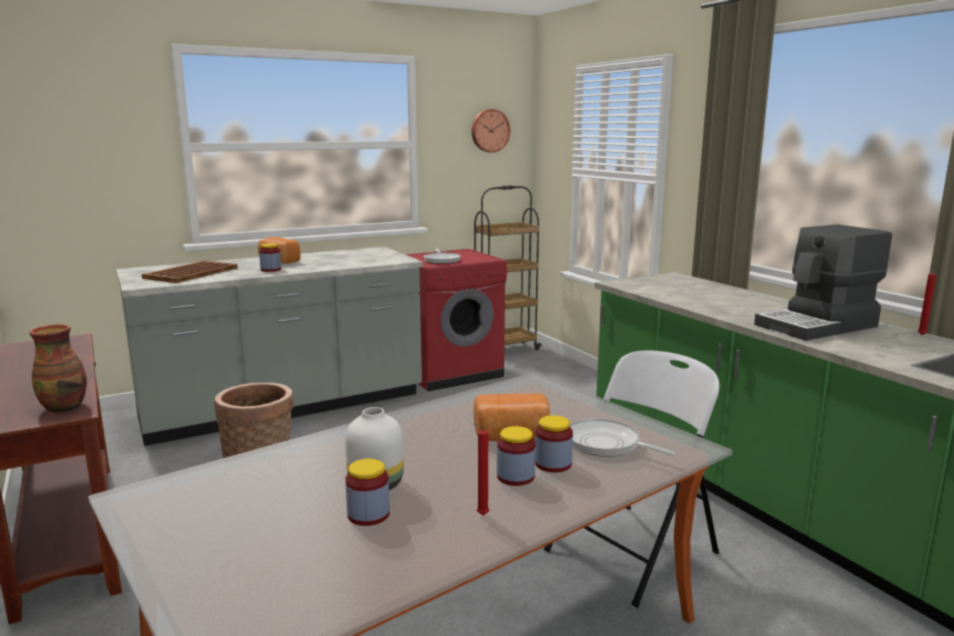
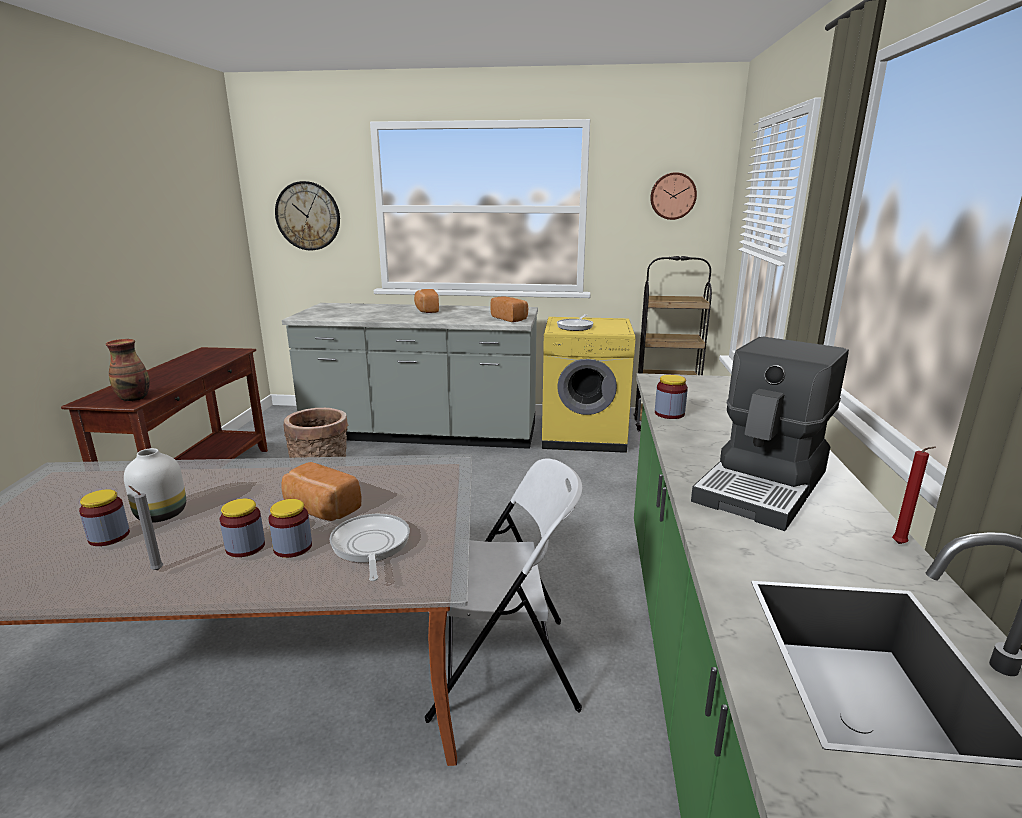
camera: 35 degrees right, 5 degrees up
brown tray [142,261,237,283] -> none
jar [259,243,281,272] -> jar moved to [655,375,688,419]
red washing machine [405,249,507,391] -> yellow washing machine [542,317,636,453]
red candle [473,424,489,515] -> grey candle [129,486,163,570]
coffee machine [754,224,892,341] -> coffee machine turned 60 degrees counterclockwise [691,337,849,531]
none -> wall clock [275,181,340,251]
none -> bread [490,296,528,322]

